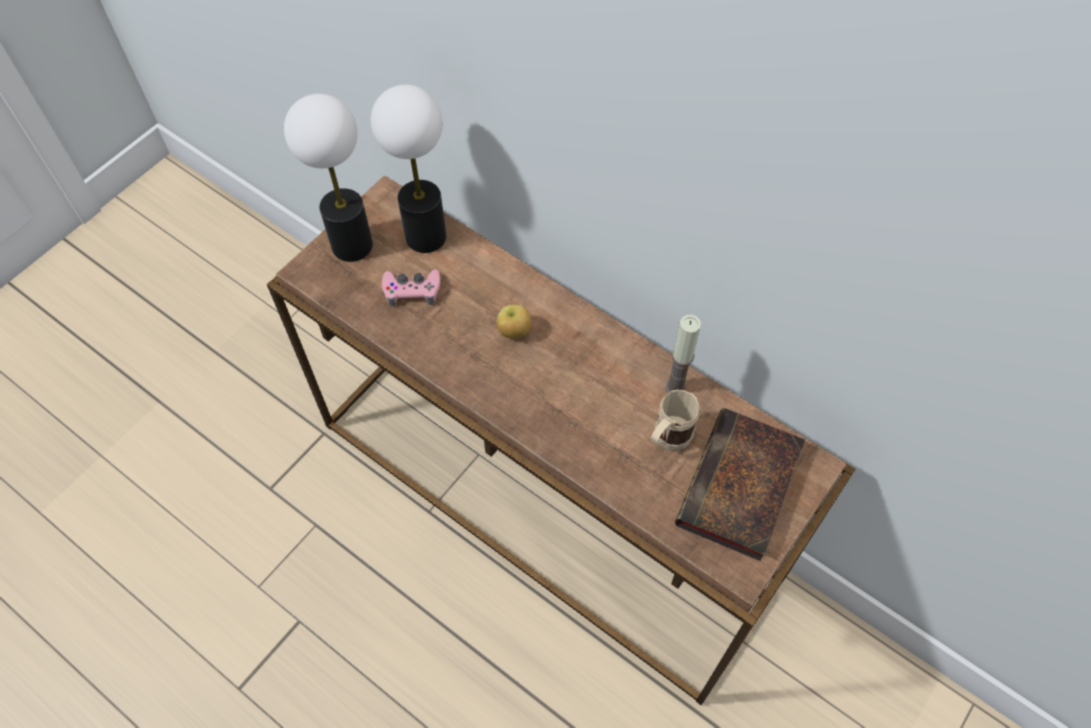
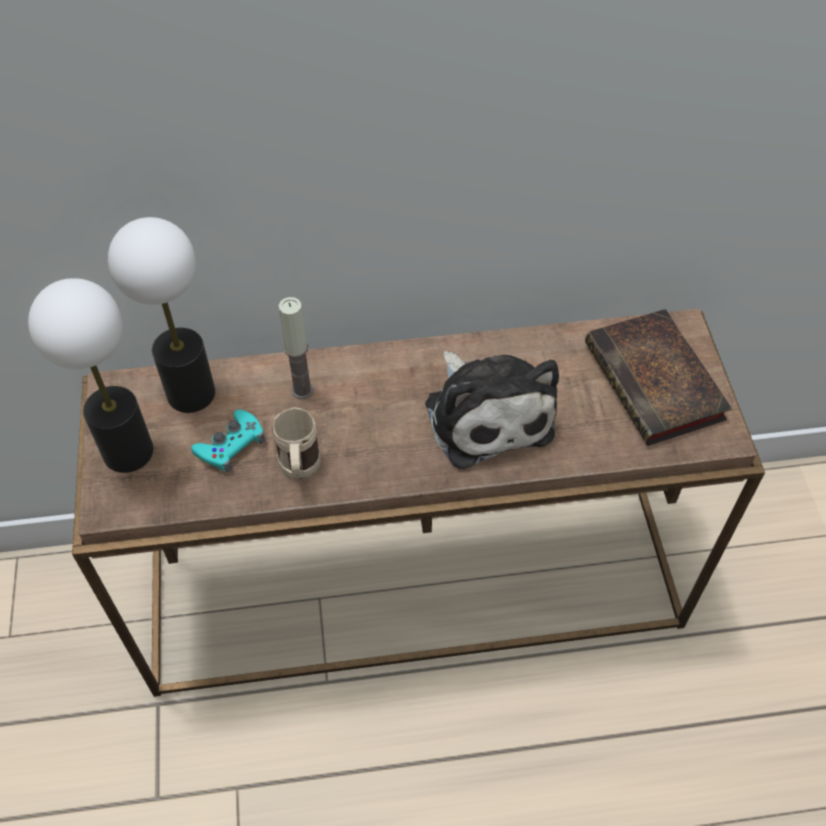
camera: 45 degrees left, 5 degrees down
pink game controller [382,269,441,306] -> turquoise game controller [191,410,265,472]
apple [497,305,531,338] -> none
beige mug [650,390,700,451] -> beige mug moved to [272,407,321,480]
candle [665,315,701,393] -> candle moved to [279,297,313,399]
none -> plush toy [425,351,559,469]

